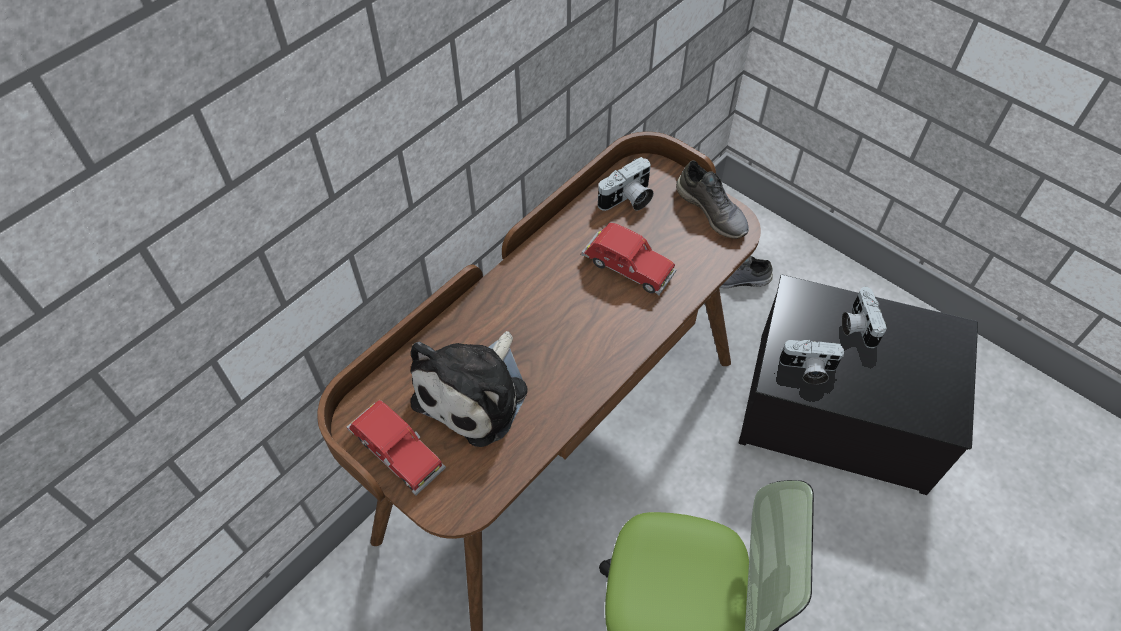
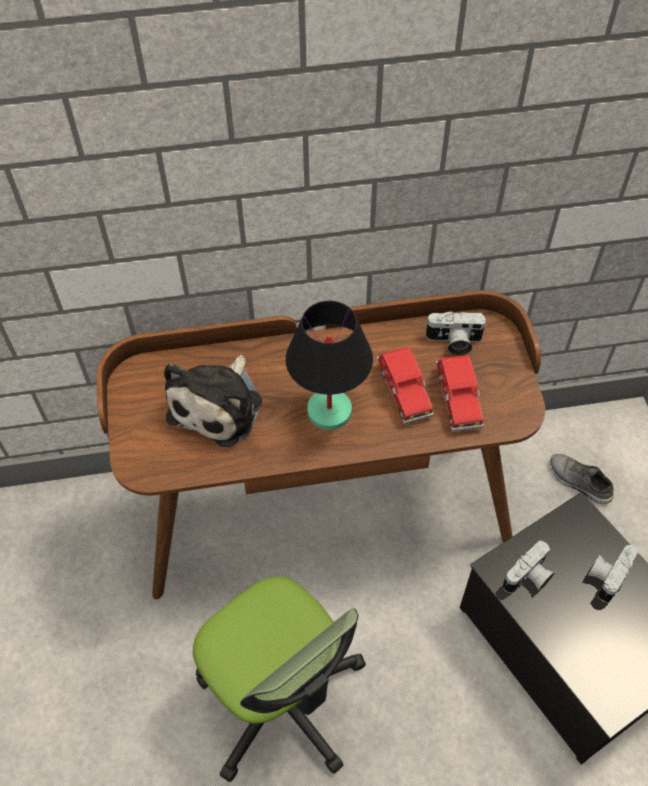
camera: 40 degrees right, 0 degrees up
red toy car [347,400,446,496] -> red toy car moved to [435,355,484,432]
plush toy [411,331,528,447] -> plush toy turned 45 degrees counterclockwise [164,355,262,447]
grey shoe [676,160,749,239] -> none
camera [779,340,844,384] -> camera turned 90 degrees counterclockwise [503,540,555,593]
none -> black table lamp [286,301,373,430]

